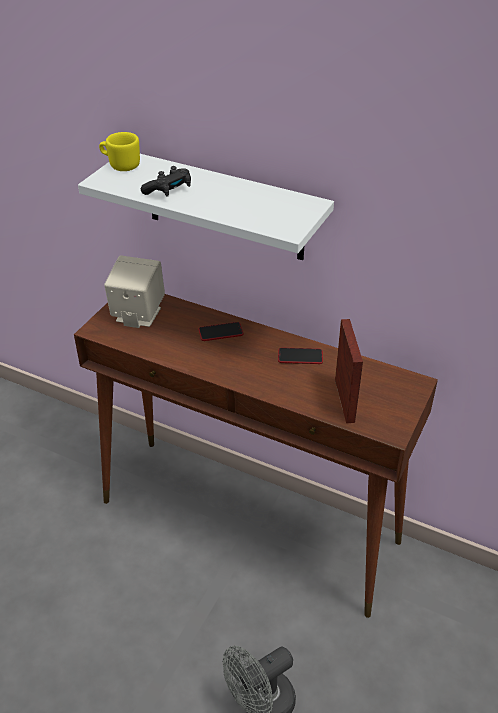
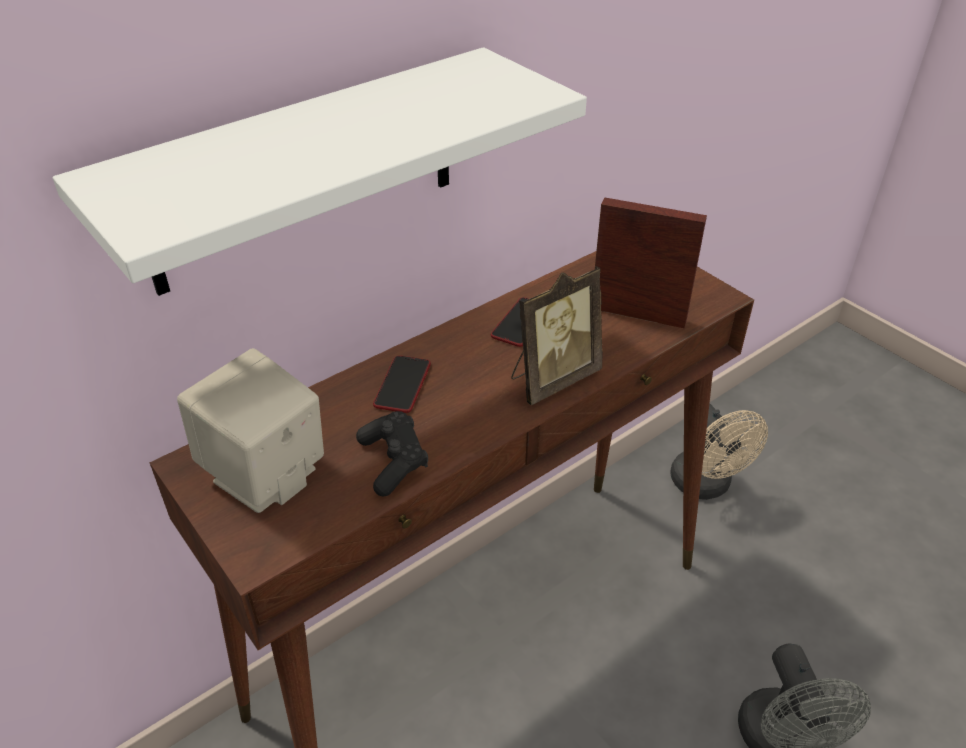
camera: 65 degrees left, 0 degrees up
yellow mug [99,132,140,171] -> none
black game controller [141,166,191,197] -> black game controller moved to [356,411,428,497]
none -> picture frame [511,266,603,405]
none -> beige fan [670,403,768,500]

